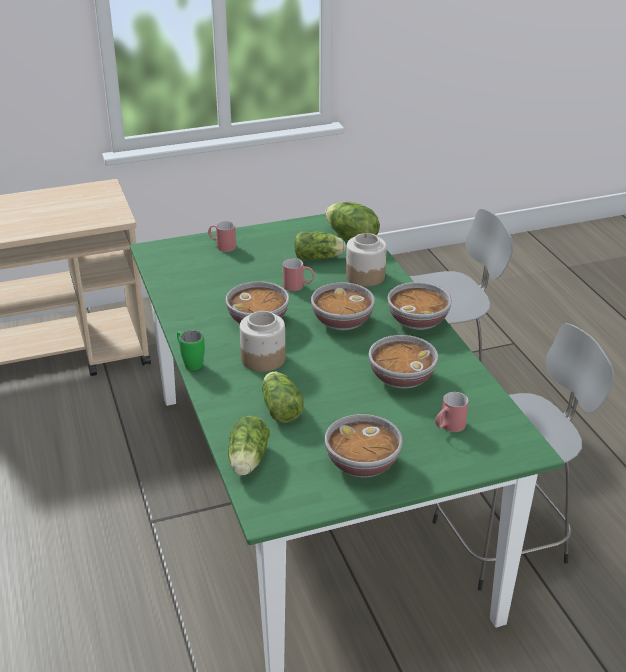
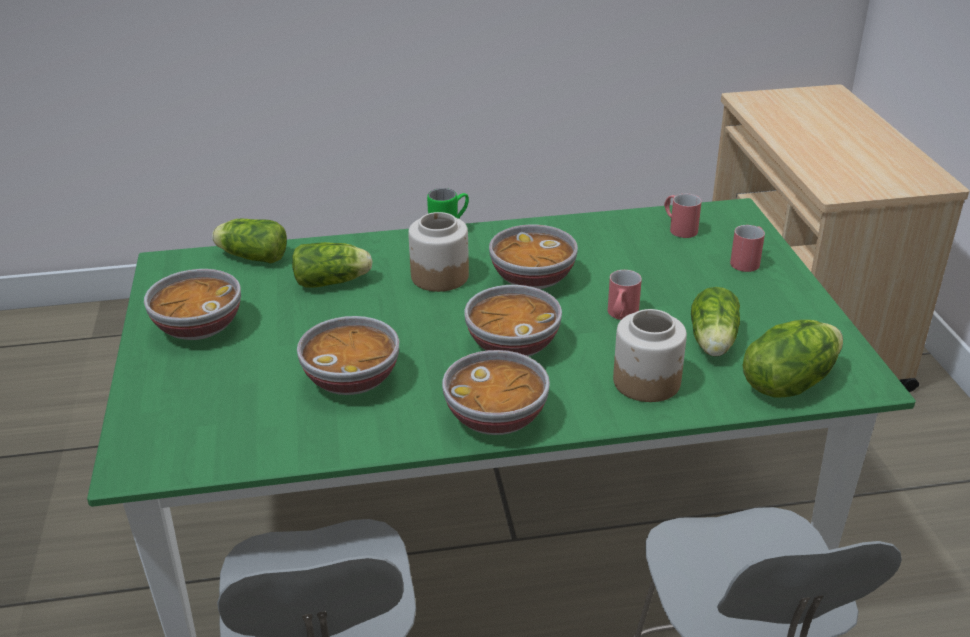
camera: 100 degrees right, 0 degrees up
red mug [435,392,469,432] -> red mug moved to [664,194,702,238]

